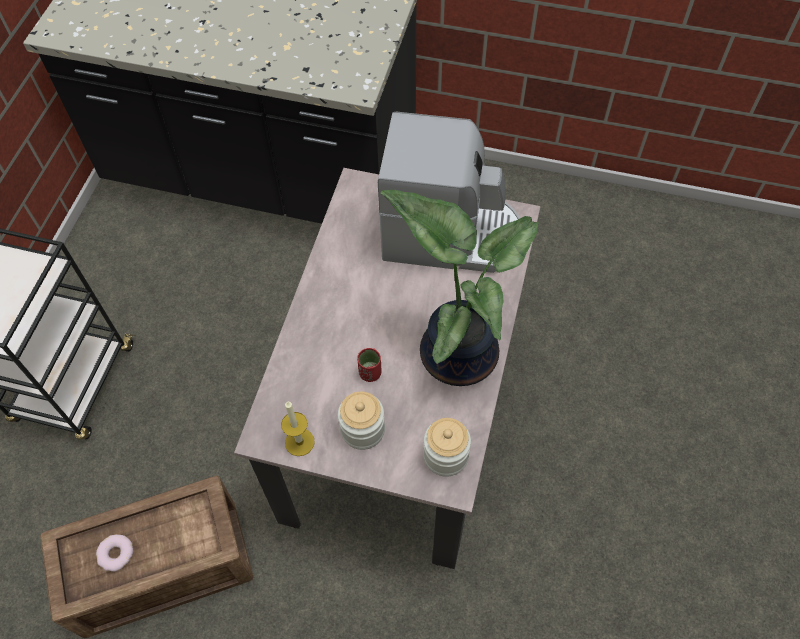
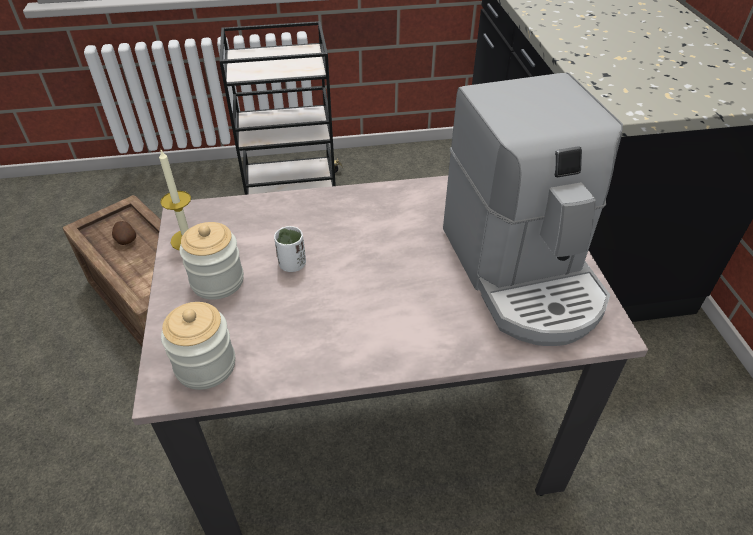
camera: 65 degrees right, 15 degrees down
donut [96,534,133,572] -> potato [112,221,136,245]
red cup [357,348,382,382] -> white cup [274,226,306,272]
potted plant [381,190,539,386] -> none

